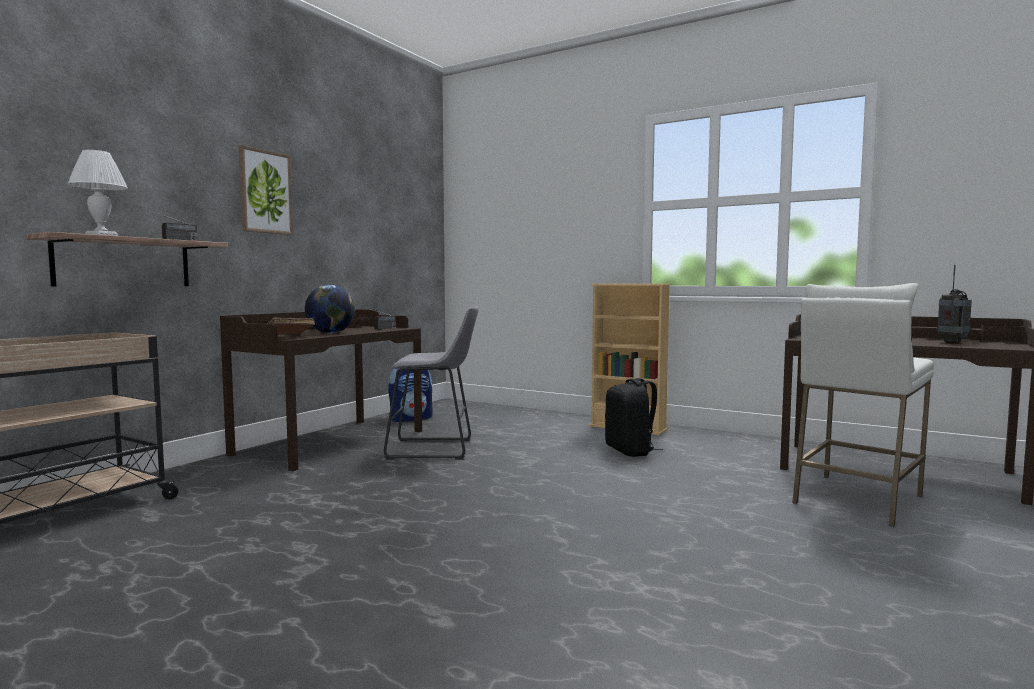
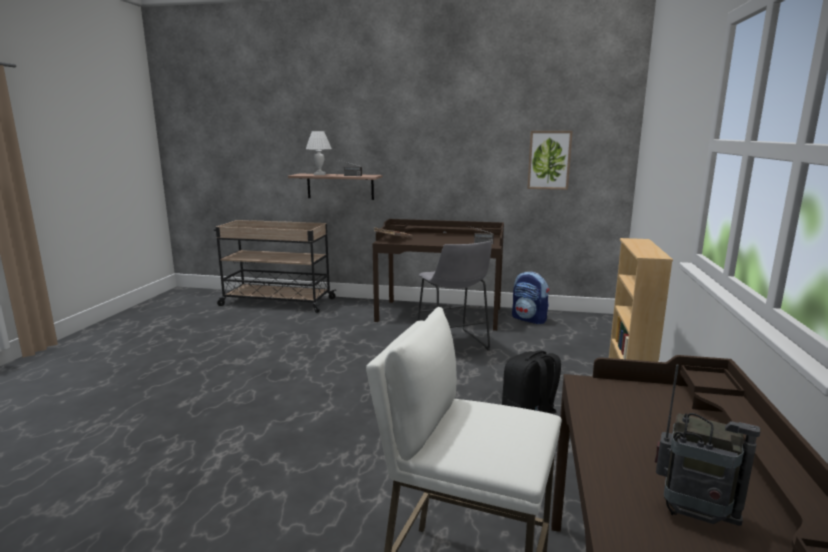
camera: 70 degrees right, 10 degrees up
picture [238,145,293,235] -> picture moved to [527,131,573,190]
globe [305,285,355,333] -> none

